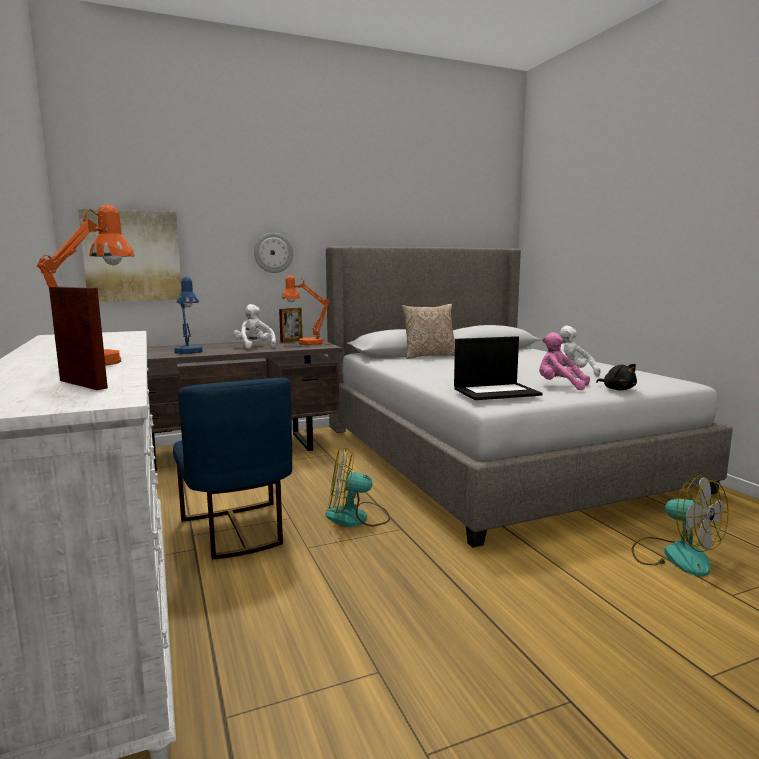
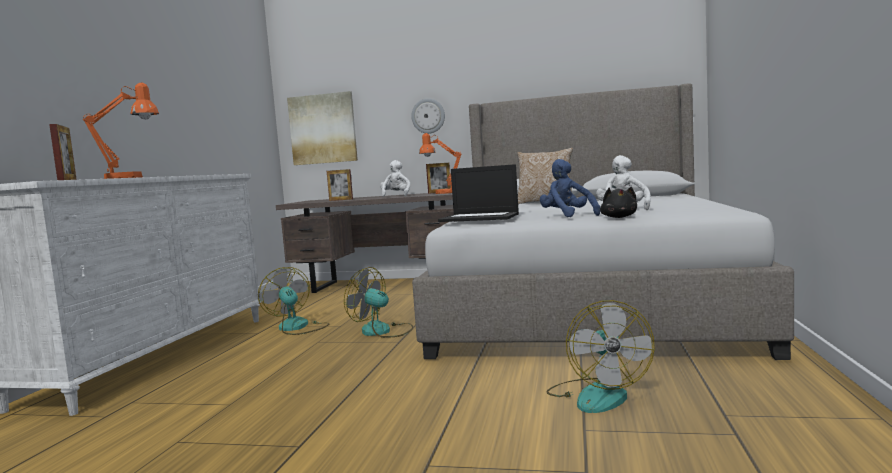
camera: 35 degrees right, 5 degrees down
blue chair [173,378,292,560] -> fan [258,267,330,335]
blue table lamp [175,277,203,354] -> picture frame [327,169,353,201]
pink plush toy [539,332,590,390] -> blue plush toy [540,159,600,217]

